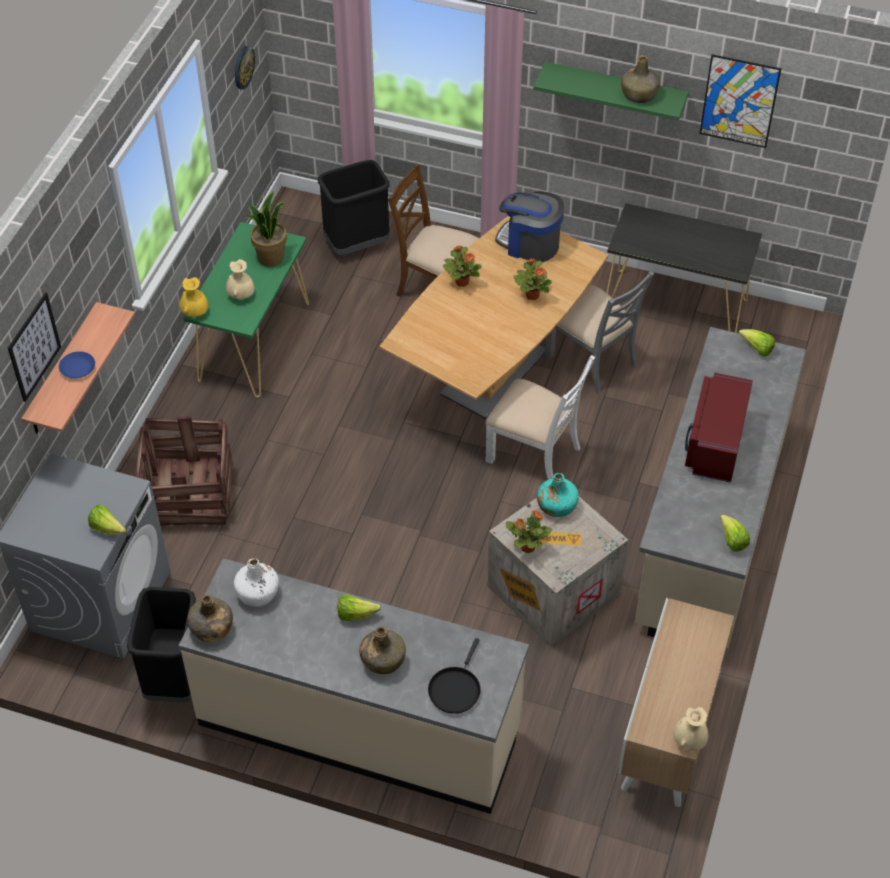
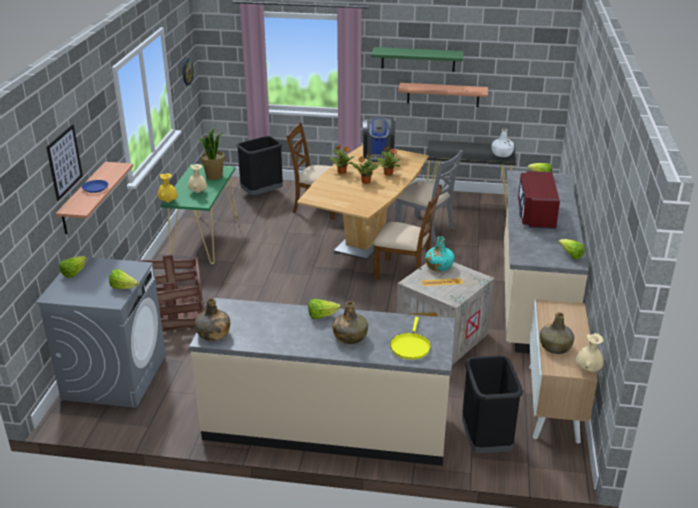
camera: 10 degrees left, 20 degrees down
black trash can [127,587,196,703] -> black trash can moved to [462,355,523,453]
white bottle [234,558,279,607] -> white bottle moved to [491,128,514,157]
black frying pan [428,638,481,714] -> yellow frying pan [390,317,431,360]
white chair [485,355,595,480] -> brown chair [373,184,442,280]
coffee machine [495,191,564,262] -> coffee machine turned 105 degrees counterclockwise [362,117,396,162]
potted plant [506,510,552,553] -> potted plant moved to [352,154,380,184]
green bottle [621,55,660,103] -> green bottle moved to [540,312,574,354]
picture [699,54,782,148] -> none
none -> lettuce [59,256,86,278]
none -> shelf [398,83,488,107]

